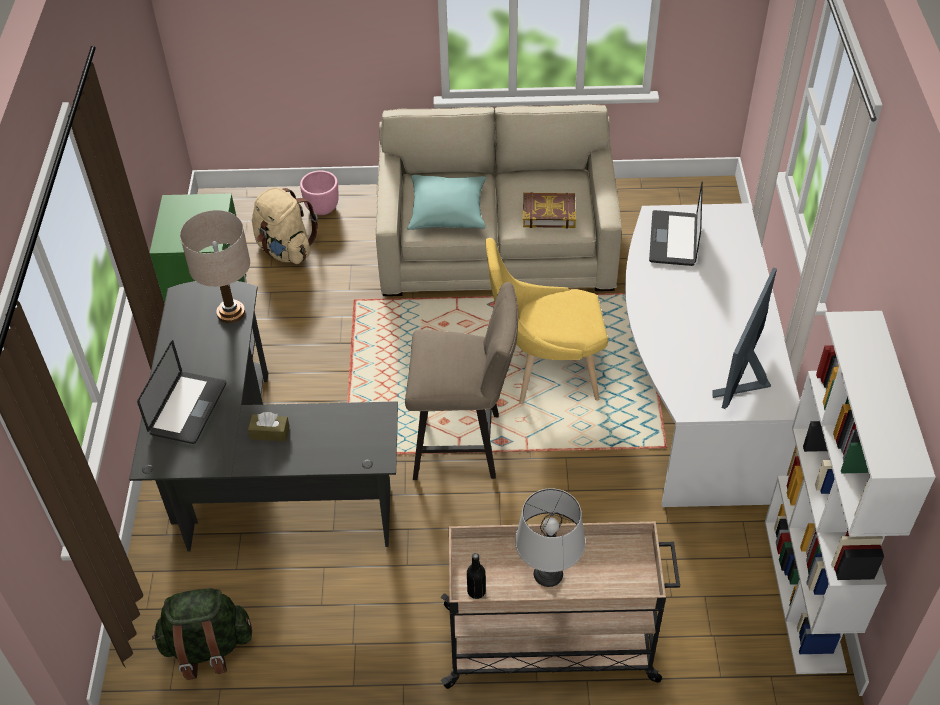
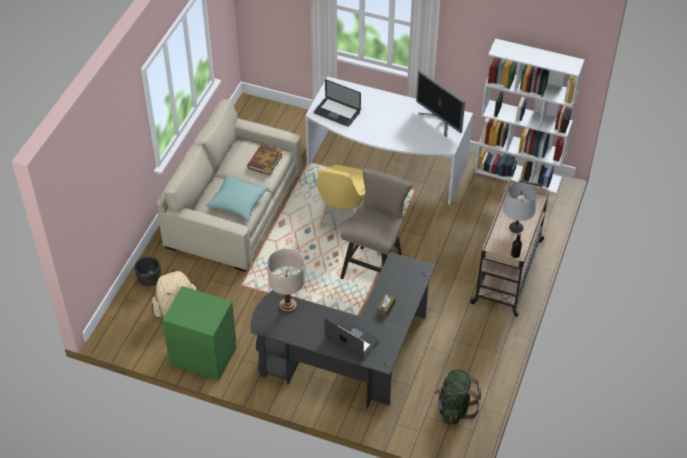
camera: 70 degrees left, 0 degrees up
pink planter [300,170,339,215] -> black planter [135,256,161,286]

